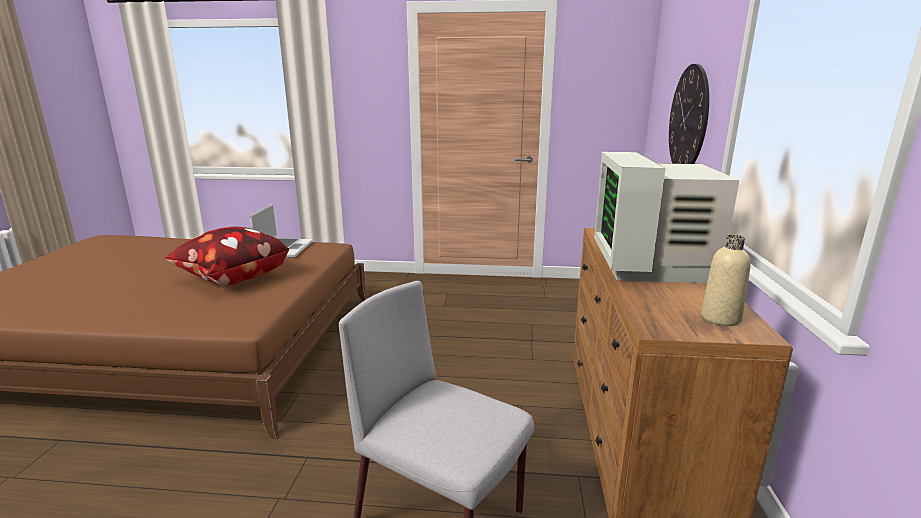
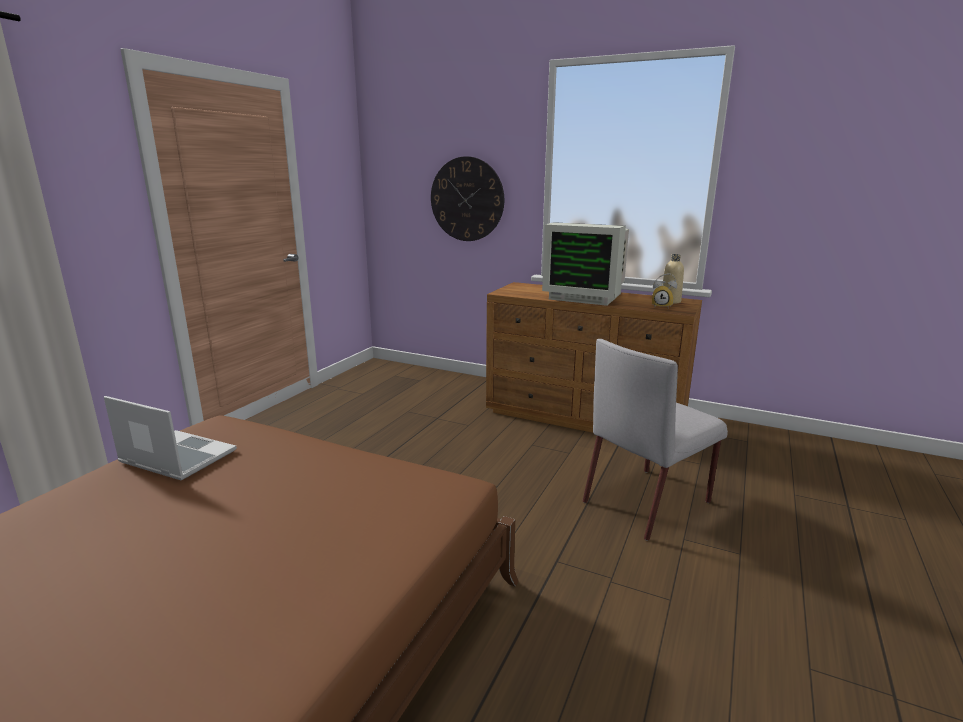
camera: 70 degrees left, 0 degrees up
pillow [165,227,289,285] -> none
none -> alarm clock [652,273,677,307]

